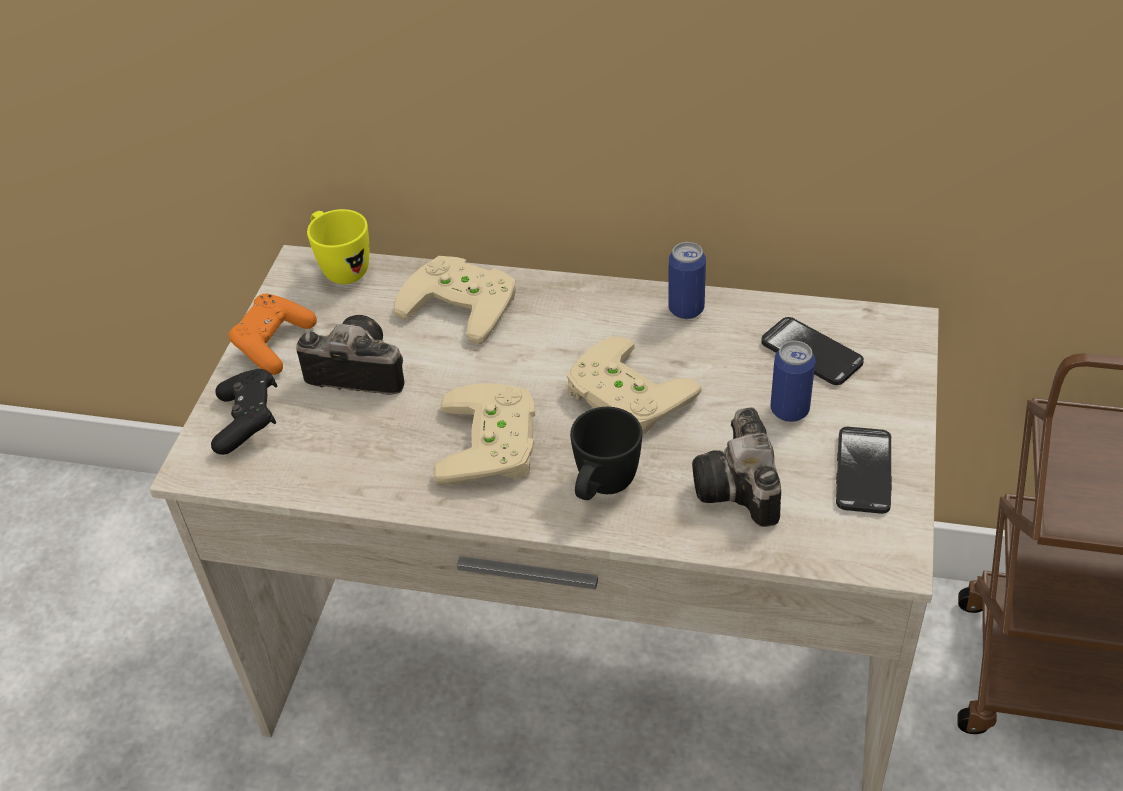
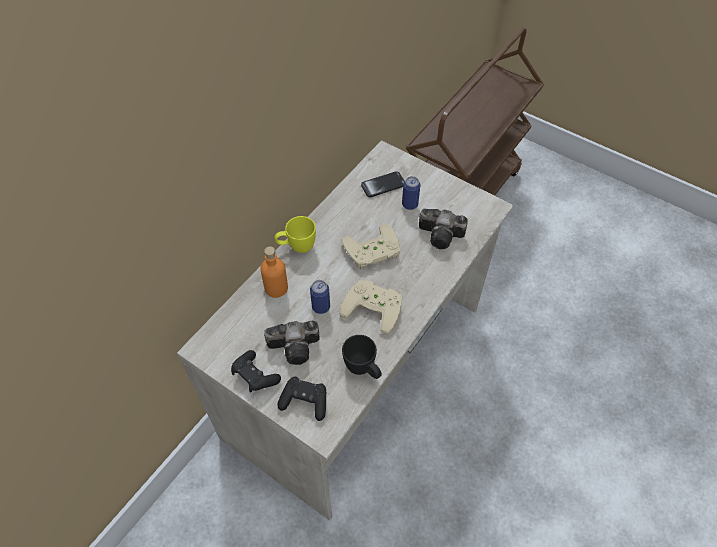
camera: 70 degrees left, 10 degrees up
orange game controller [229,294,317,375] -> black game controller [231,350,281,392]
camera [296,315,405,395] -> camera turned 135 degrees counterclockwise [264,321,320,365]
yellow mug [307,209,369,284] -> yellow mug moved to [274,216,316,253]
beige game controller [394,256,516,345] -> orange bottle [260,247,288,298]
black mug [570,407,642,500] -> black mug moved to [342,335,382,379]
can [668,242,706,319] -> can moved to [310,280,330,314]
phone [836,427,892,514] -> none

